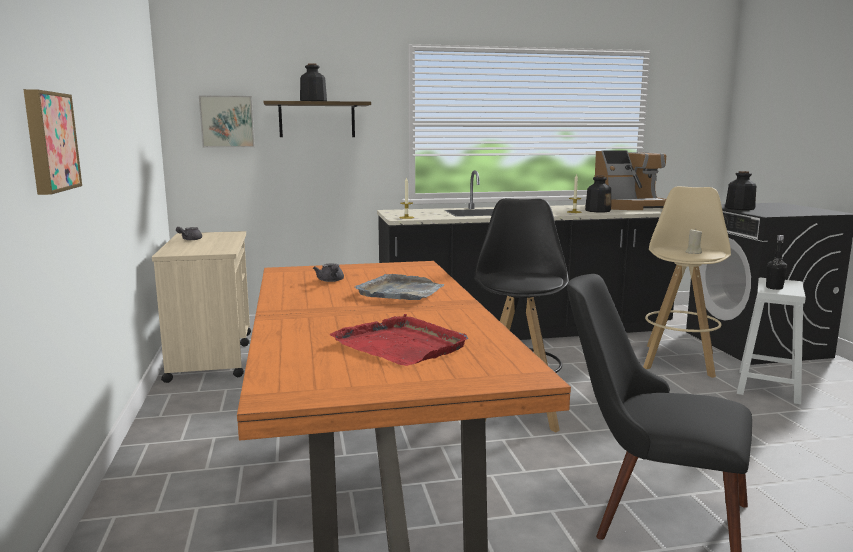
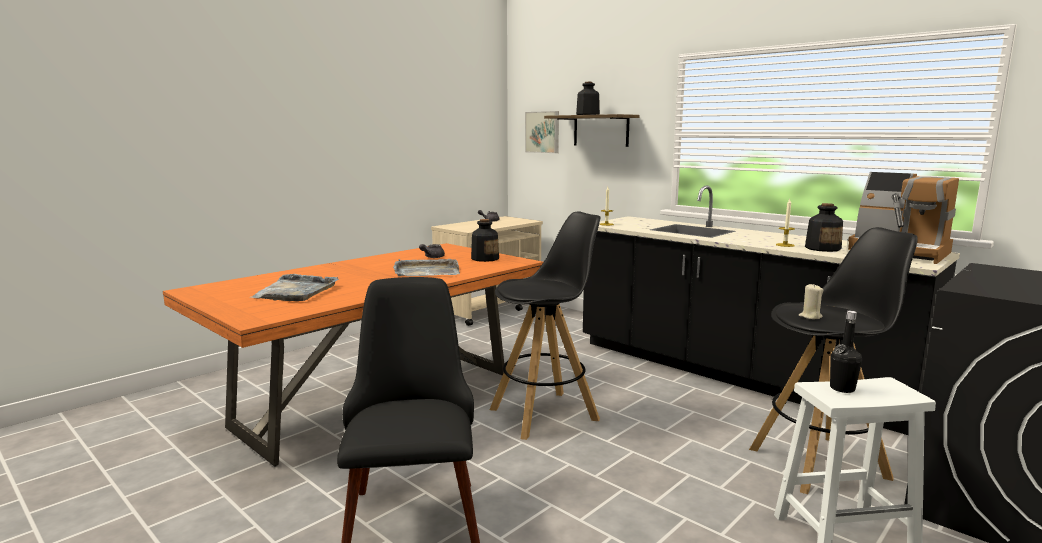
camera: 55 degrees right, 0 degrees up
picture [23,89,82,195] -> none
red tray [330,314,469,366] -> grey tray [251,274,339,301]
beige stool [643,186,731,378] -> black stool [749,227,918,494]
bottle [725,171,756,210] -> bottle moved to [471,219,499,262]

